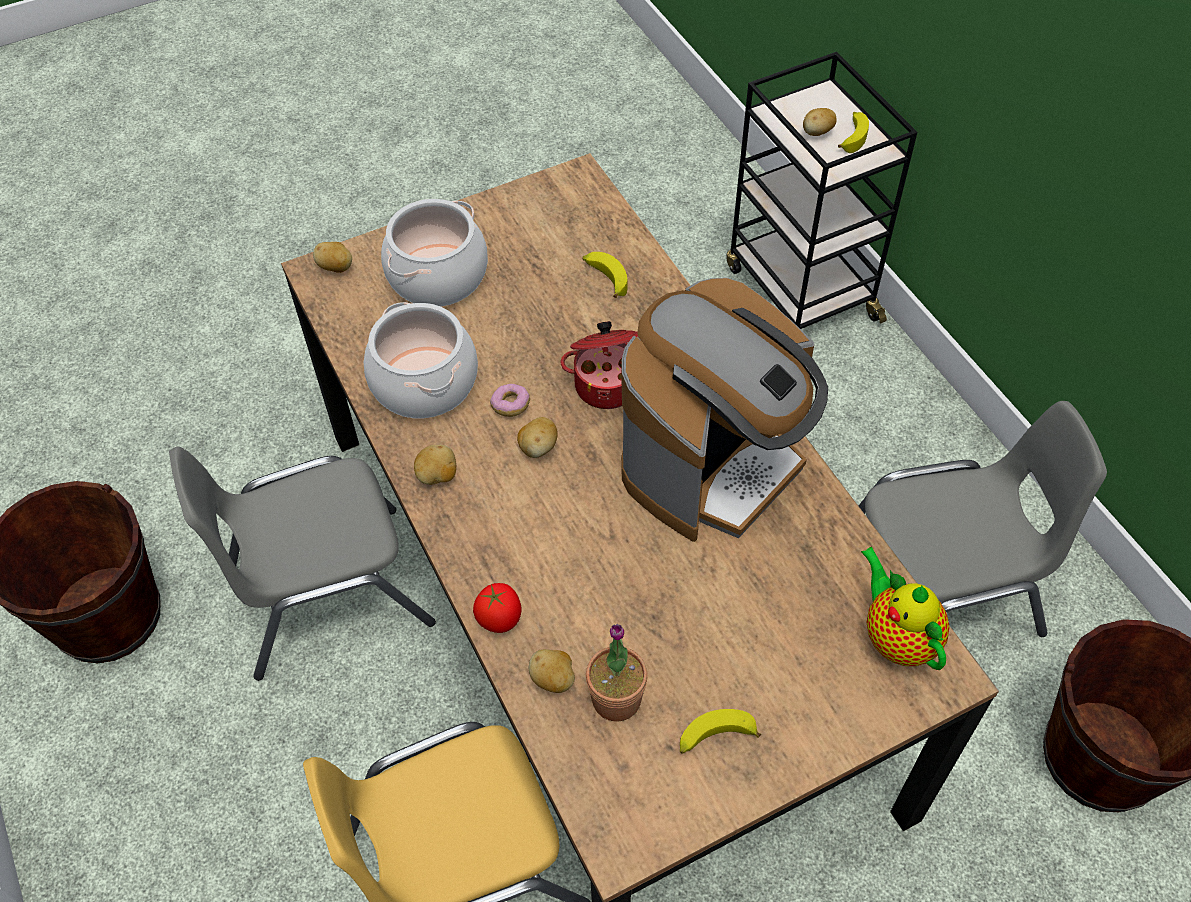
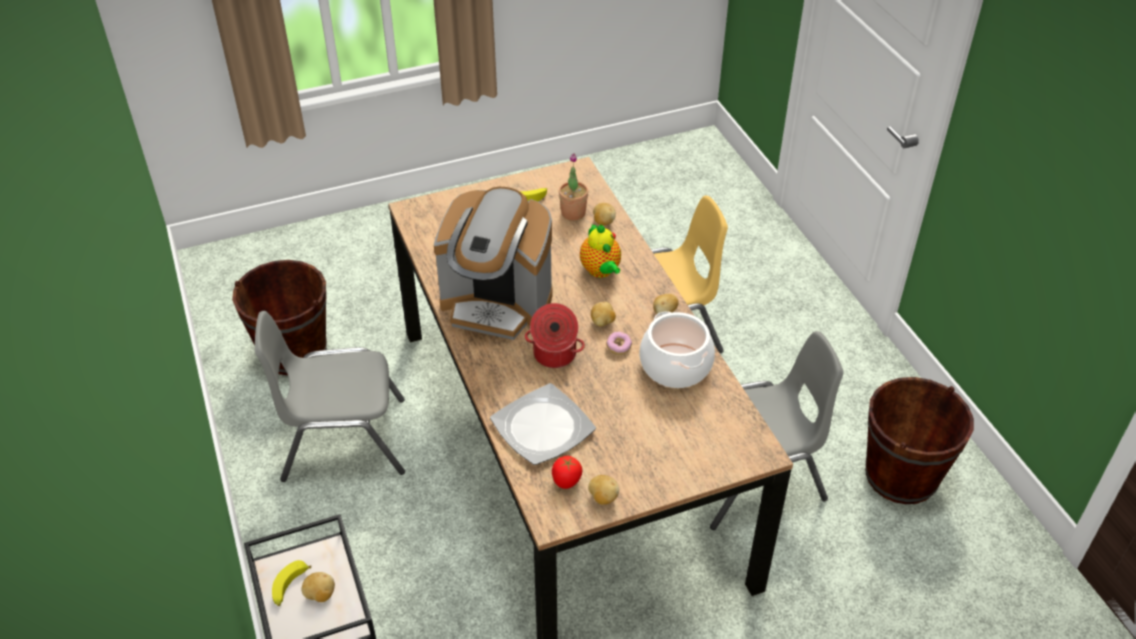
camera: 175 degrees left, 10 degrees down
potato [313,242,352,273] -> potato moved to [588,475,619,505]
cooking pot [381,199,488,307] -> none
tomato [473,583,522,633] -> tomato moved to [552,456,583,489]
banana [582,252,628,298] -> plate [490,383,596,465]
coffee machine [621,277,828,542] -> coffee machine turned 120 degrees counterclockwise [434,187,552,340]
teapot [861,546,949,670] -> teapot moved to [580,224,621,278]

